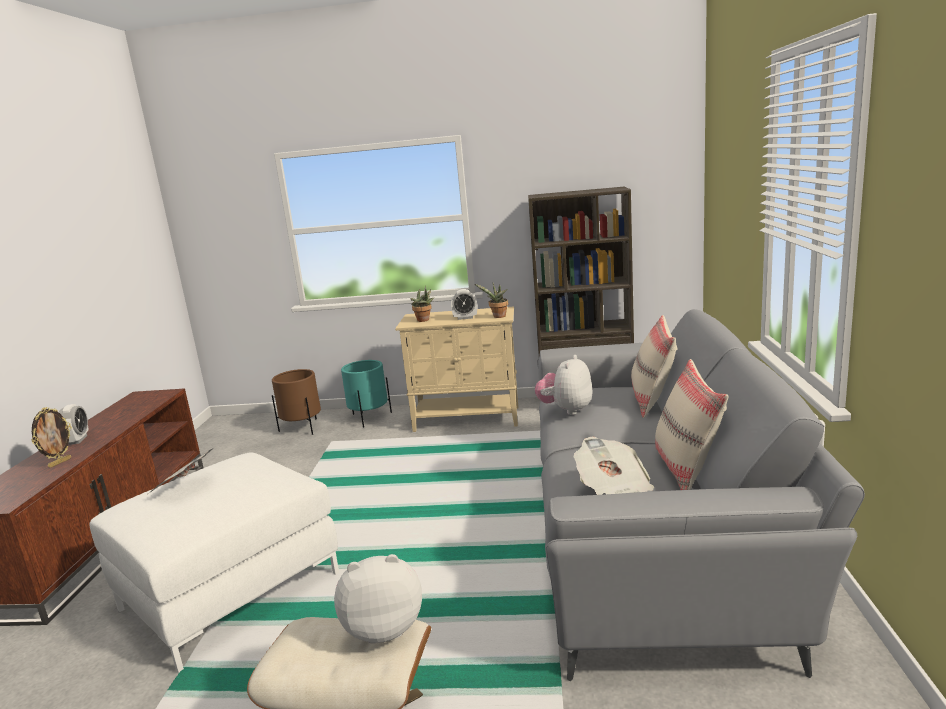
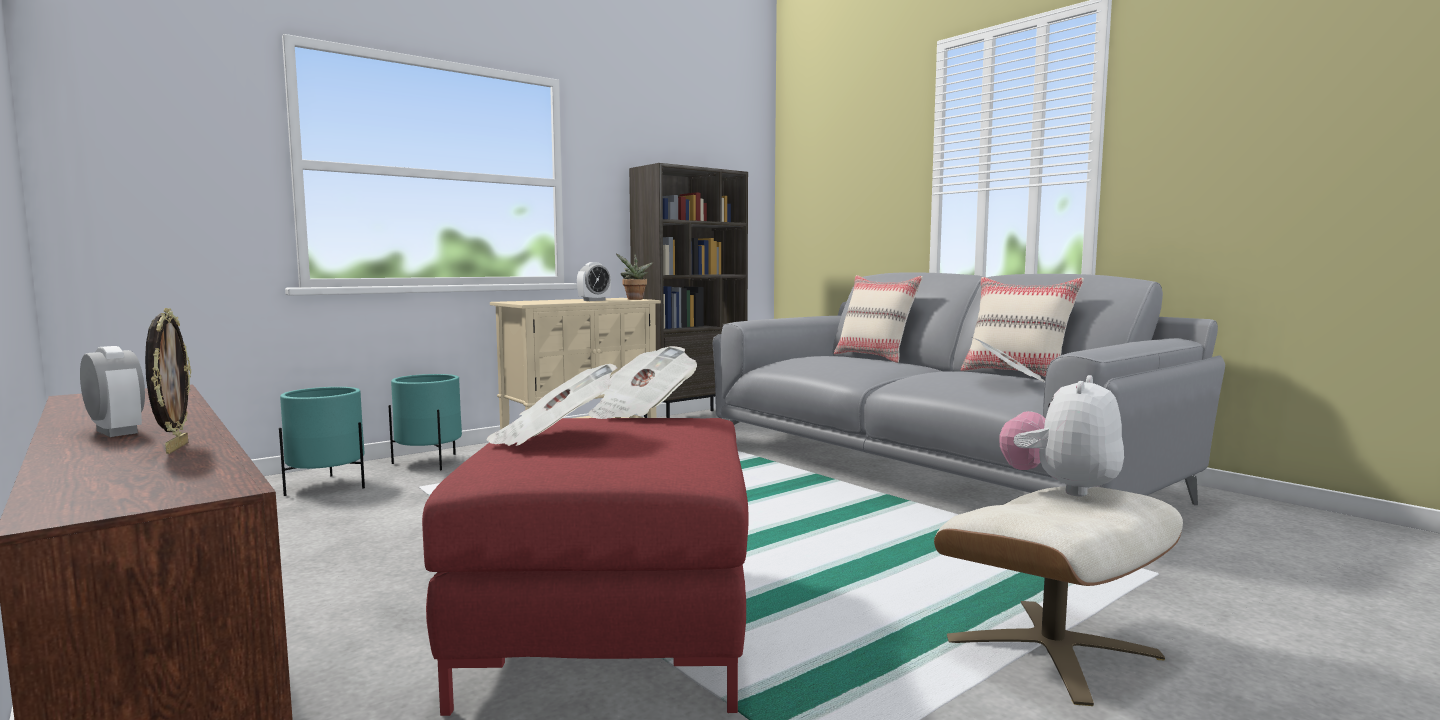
camera: 45 degrees left, 10 degrees down
white ottoman [90,452,339,673] -> red ottoman [422,418,749,716]
brown planter [272,369,321,435] -> turquoise planter [279,387,365,496]
potted plant [411,285,435,322] -> none
plush toy [535,355,593,415] -> none
none -> newspaper [588,346,697,419]

